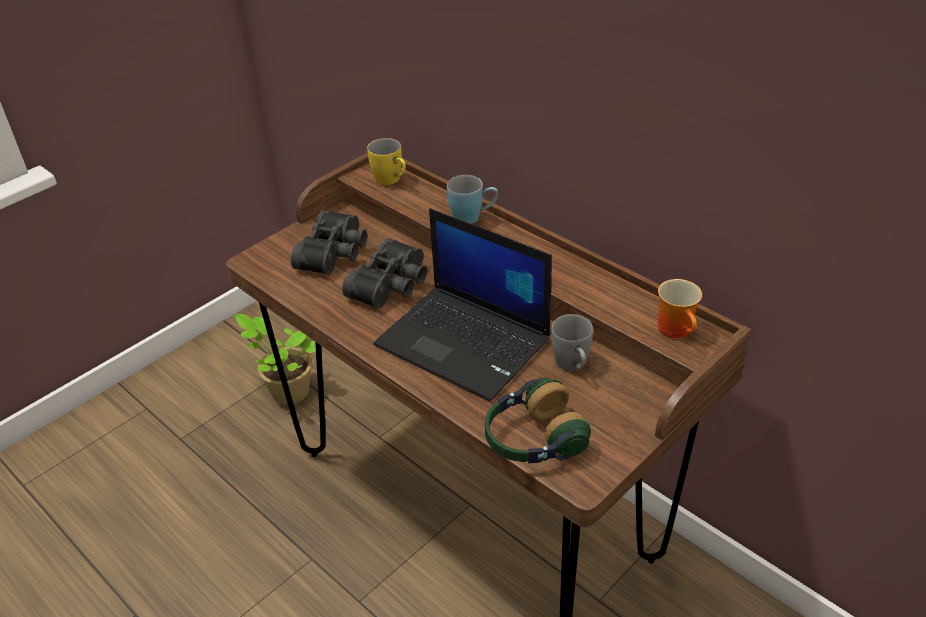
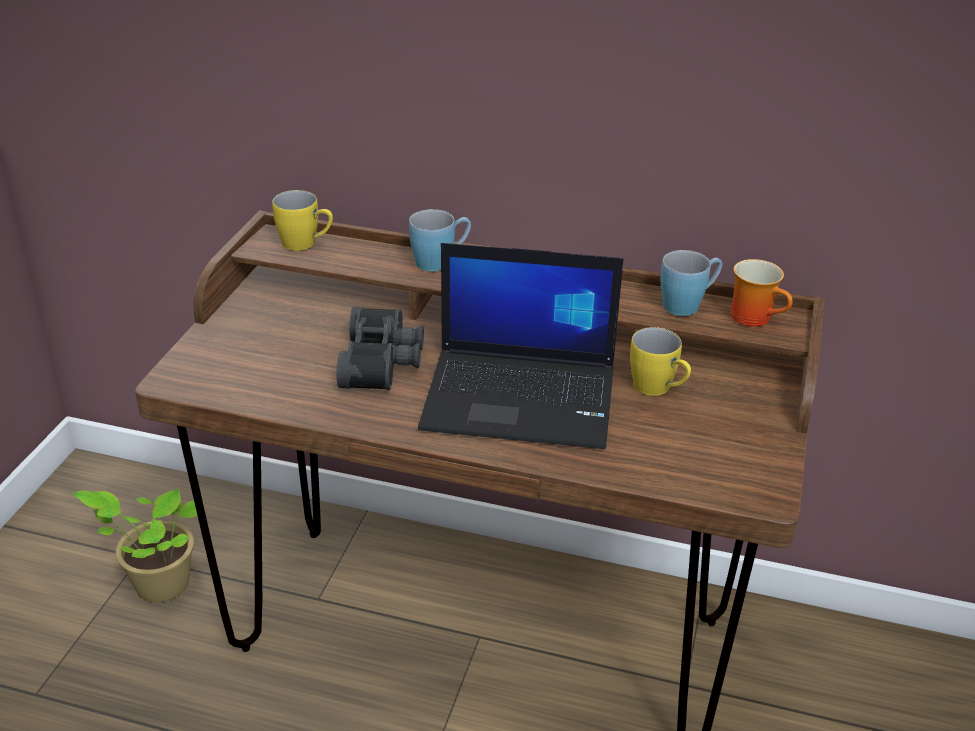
camera: 30 degrees left, 5 degrees down
black binoculars [291,210,367,275] -> none
headphones [485,377,591,463] -> none
grey mug [551,314,593,371] -> yellow mug [630,327,691,396]
none -> blue mug [660,250,722,316]

